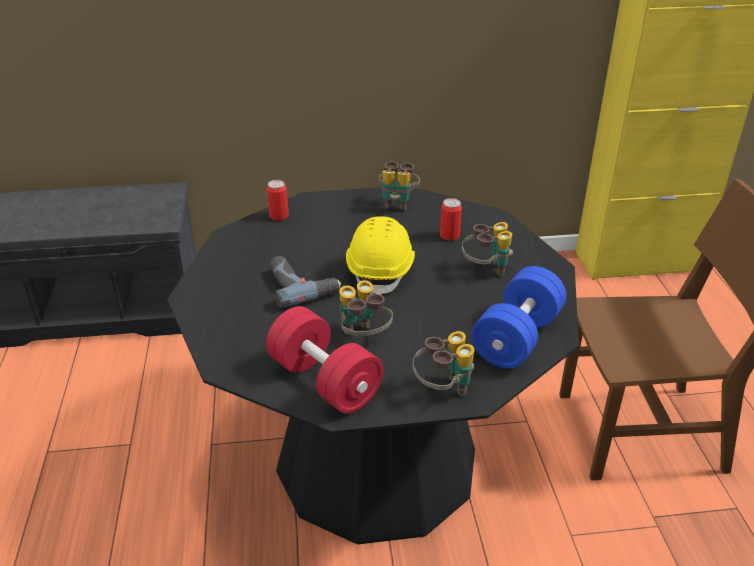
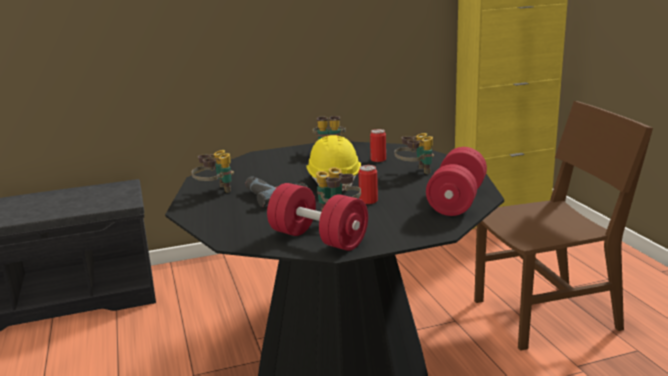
camera: 10 degrees left, 15 degrees down
can [267,180,289,221] -> can moved to [358,165,378,204]
binoculars [412,331,475,396] -> binoculars moved to [191,150,234,193]
blue dumbbell [472,266,566,369] -> red dumbbell [426,147,487,216]

